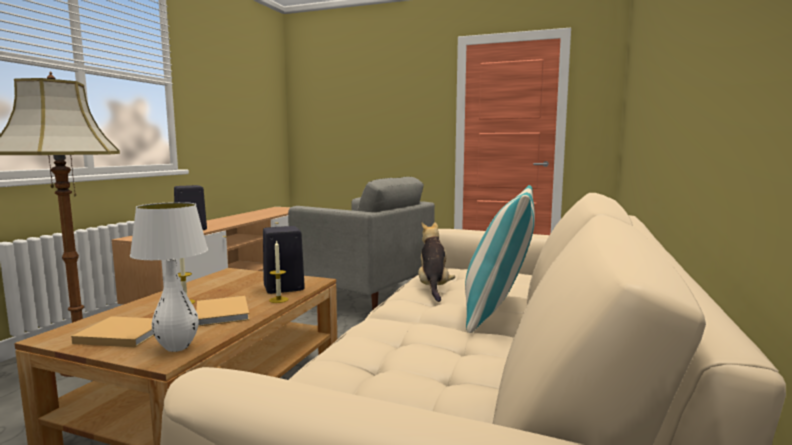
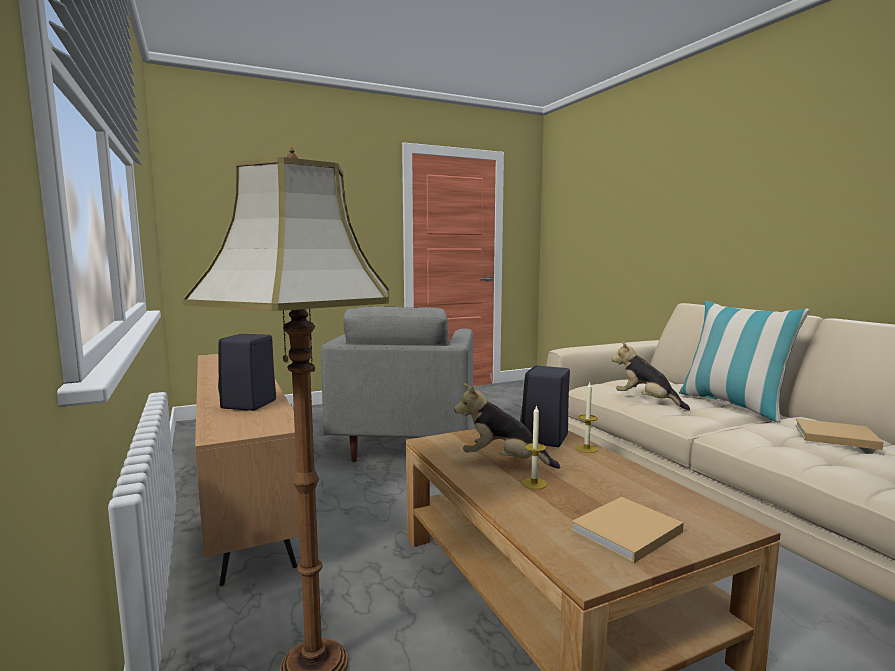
camera: 45 degrees left, 0 degrees up
white table lamp [130,202,208,352] -> none
beige book [196,296,249,326] -> beige book moved to [795,419,884,450]
grey armchair [288,177,435,310] -> grey armchair turned 105 degrees clockwise [321,307,473,462]
none -> plush toy [454,383,560,469]

